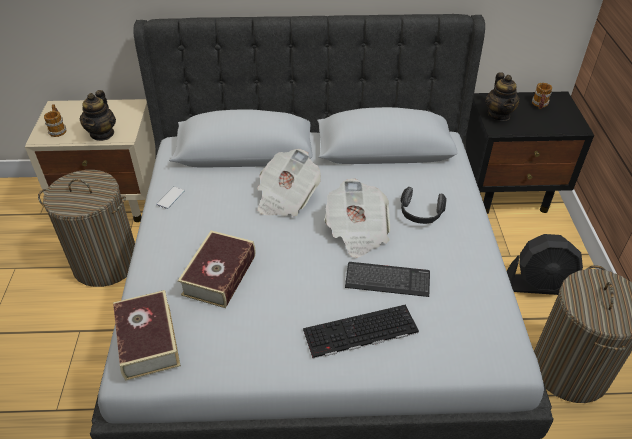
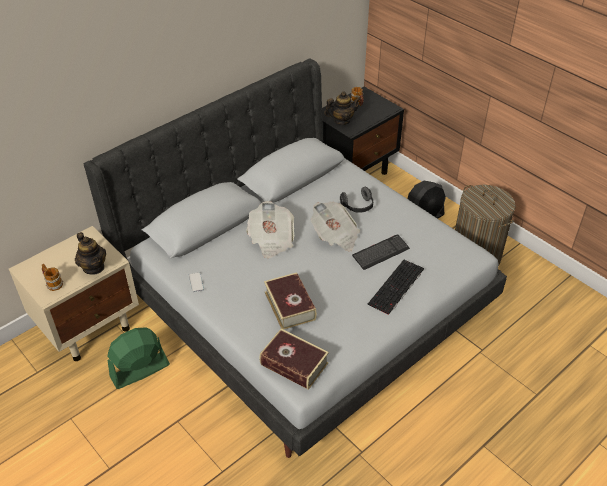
camera: 40 degrees left, 0 degrees up
laundry basket [38,170,135,287] -> green fan [107,327,170,389]
teapot [485,72,520,121] -> teapot turned 60 degrees counterclockwise [324,92,361,125]

